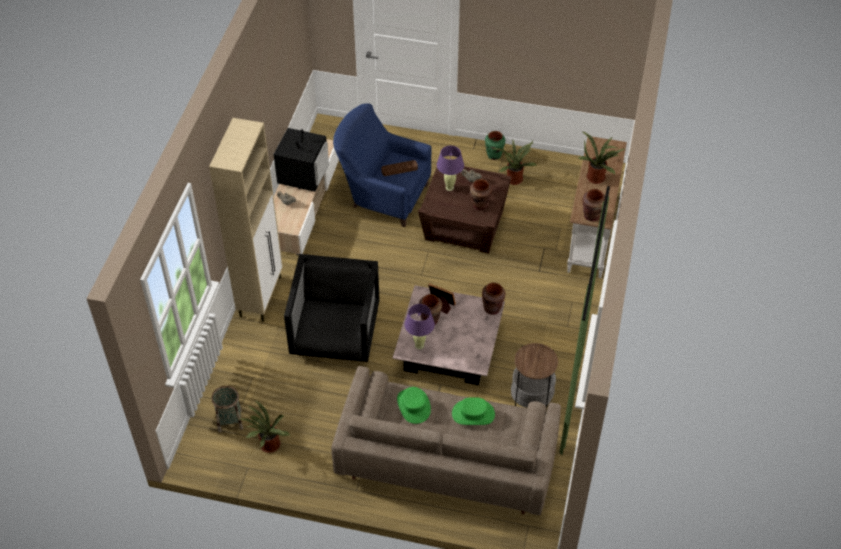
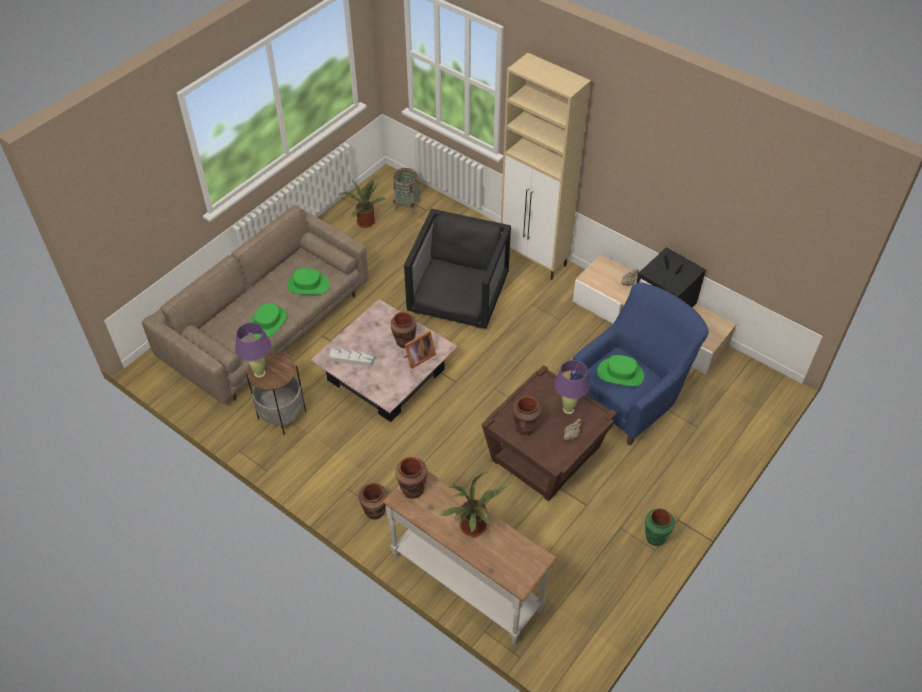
camera: 115 degrees right, 0 degrees up
black armchair [284,254,379,362] -> black armchair turned 105 degrees counterclockwise [404,209,511,329]
brown tray [381,160,418,176] -> green hat [597,355,644,386]
purple table lamp [404,304,435,349] -> purple table lamp moved to [235,322,271,378]
brown vase [482,283,506,315] -> brown vase moved to [358,483,388,519]
potted plant [494,140,537,185] -> none
none -> grey tray [330,348,375,366]

